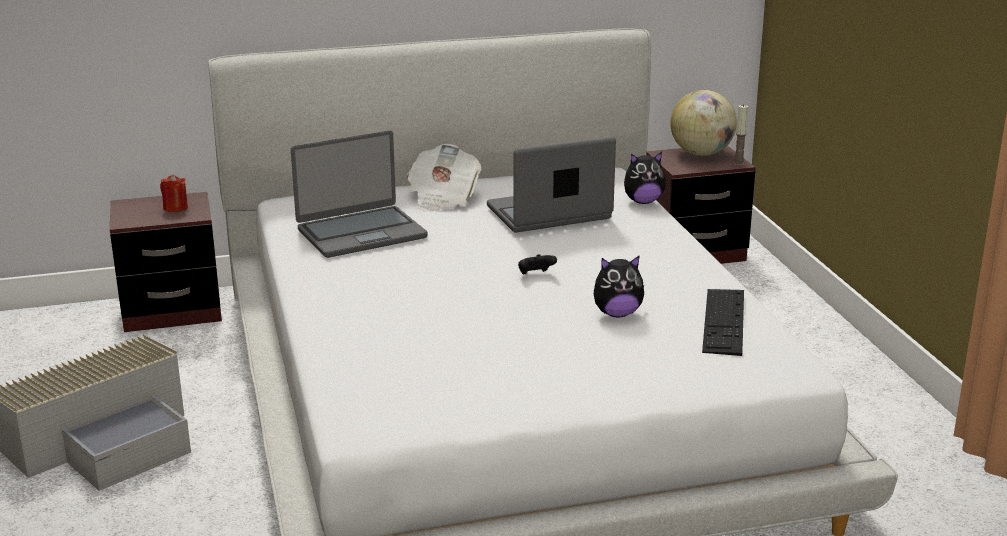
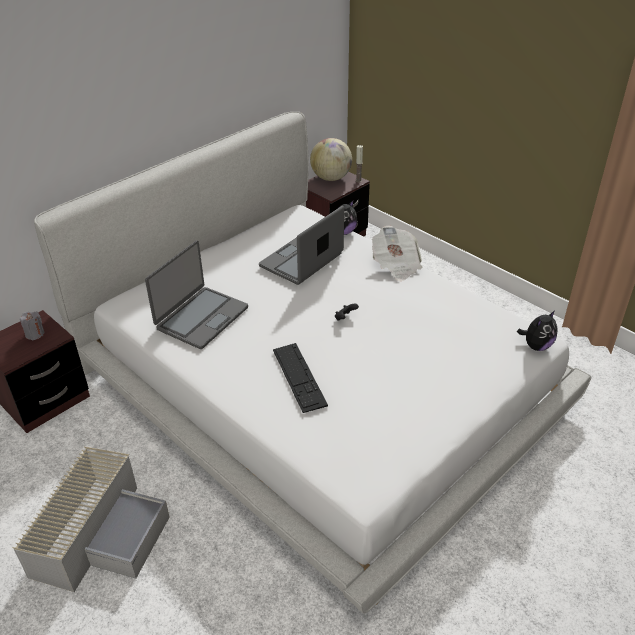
camera: 30 degrees left, 15 degrees up
red candle [160,174,188,212] -> grey candle [20,312,45,340]
newspaper [407,144,482,212] -> newspaper moved to [372,226,423,281]
plush toy [594,255,644,317] -> plush toy moved to [517,311,558,351]
keyboard [702,289,744,356] -> keyboard moved to [273,343,328,413]

